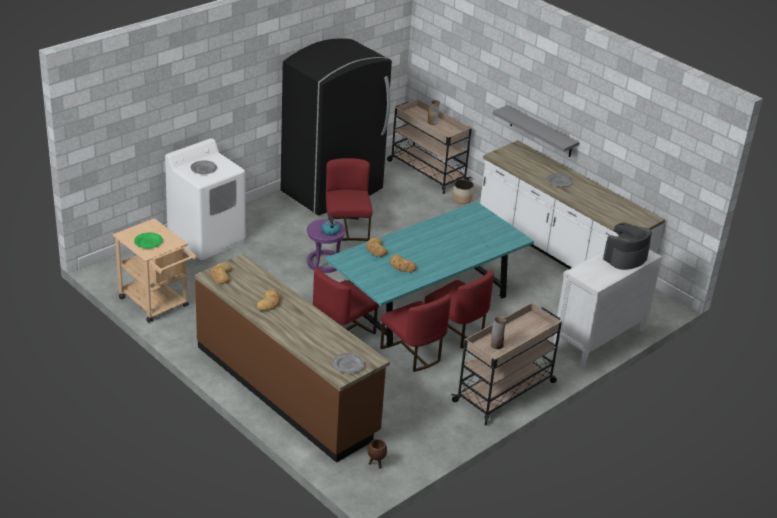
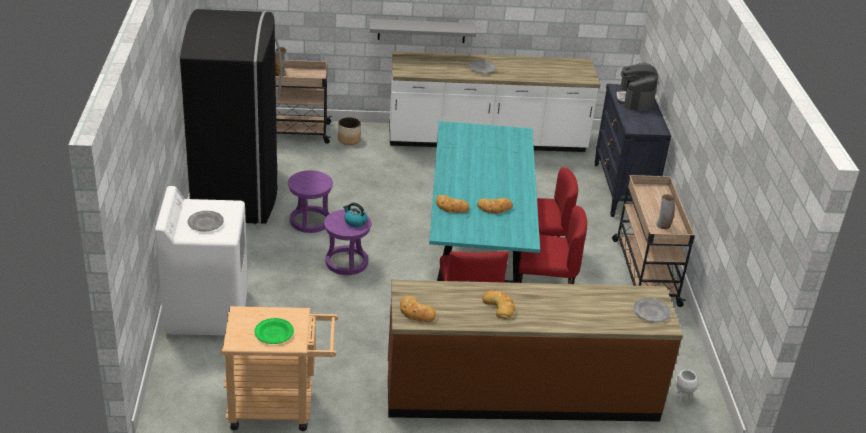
camera: 50 degrees left, 0 degrees up
red chair [326,158,372,241] -> purple stool [288,170,333,233]
brown planter [368,439,387,469] -> white planter [675,370,698,403]
white dresser [553,249,662,368] -> black dresser [594,84,671,217]

